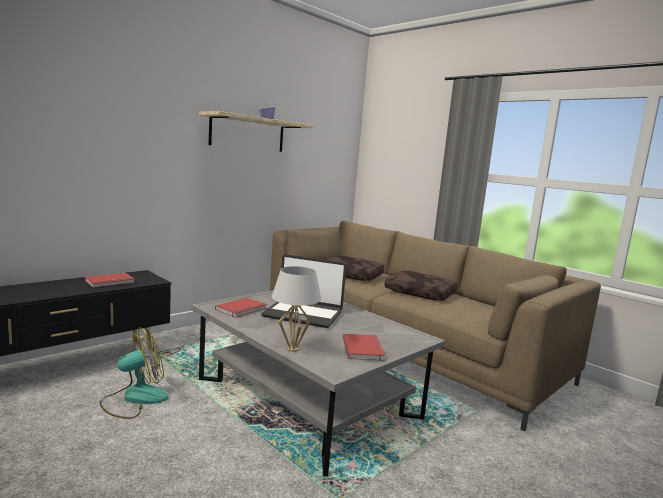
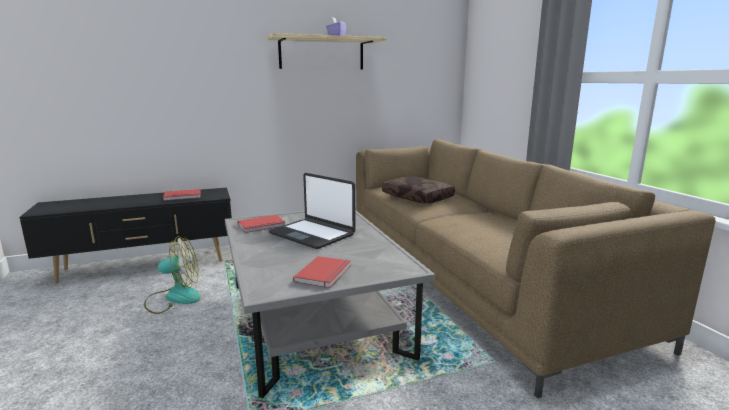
camera: 25 degrees right, 5 degrees up
white table lamp [272,266,321,352] -> none
brown pillow [384,271,457,301] -> none

